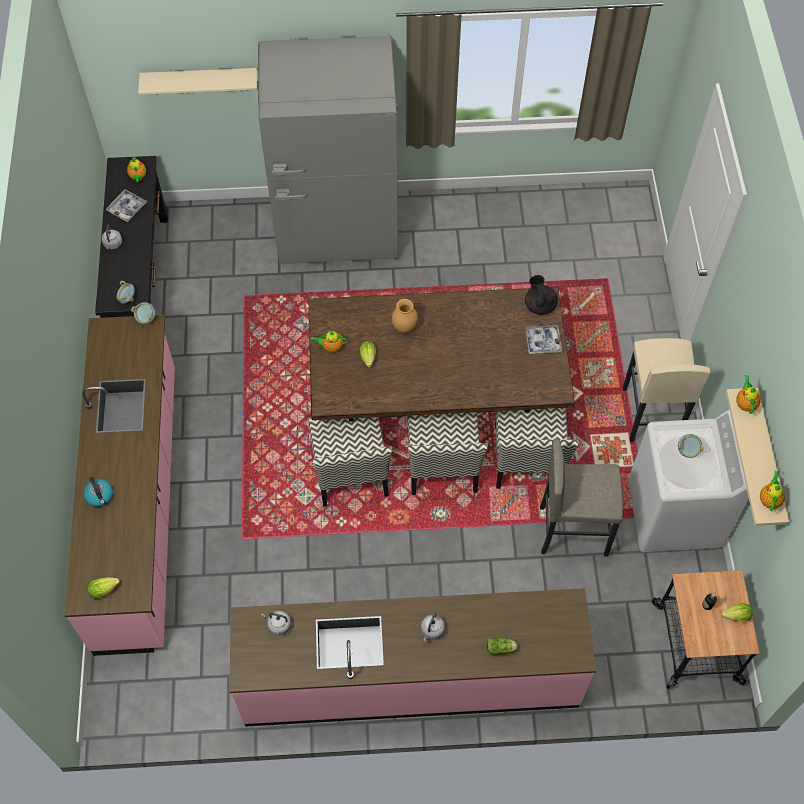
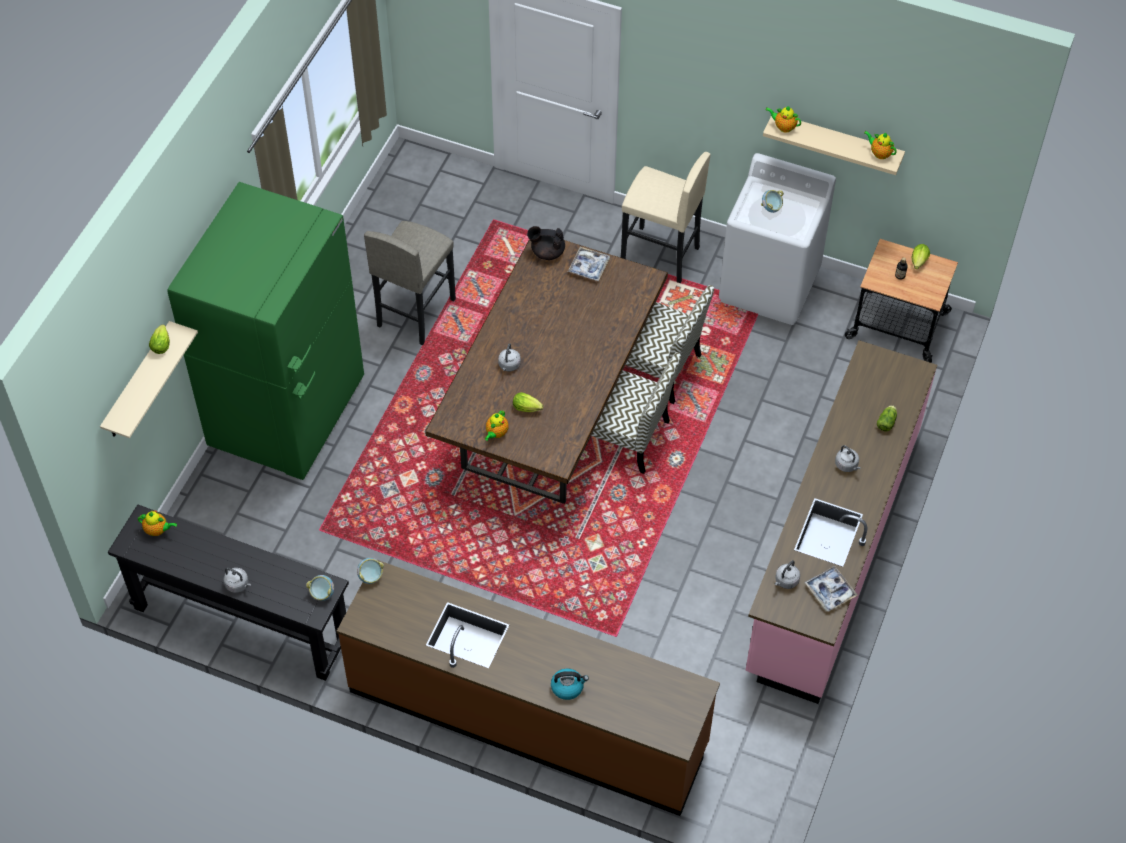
camera: 65 degrees left, 5 degrees down
pink counter [64,315,175,656] -> brown counter [337,559,720,816]
lettuce [88,577,120,599] -> lettuce moved to [149,324,170,354]
tray [106,189,147,222] -> tray moved to [804,566,858,612]
grey fridge [258,36,398,264] -> green fridge [168,182,364,480]
chair [308,417,392,507] -> none
brown vase [392,299,418,333] -> grey kettle [498,343,521,372]
grey stool [540,439,623,556] -> grey stool moved to [364,221,456,345]

